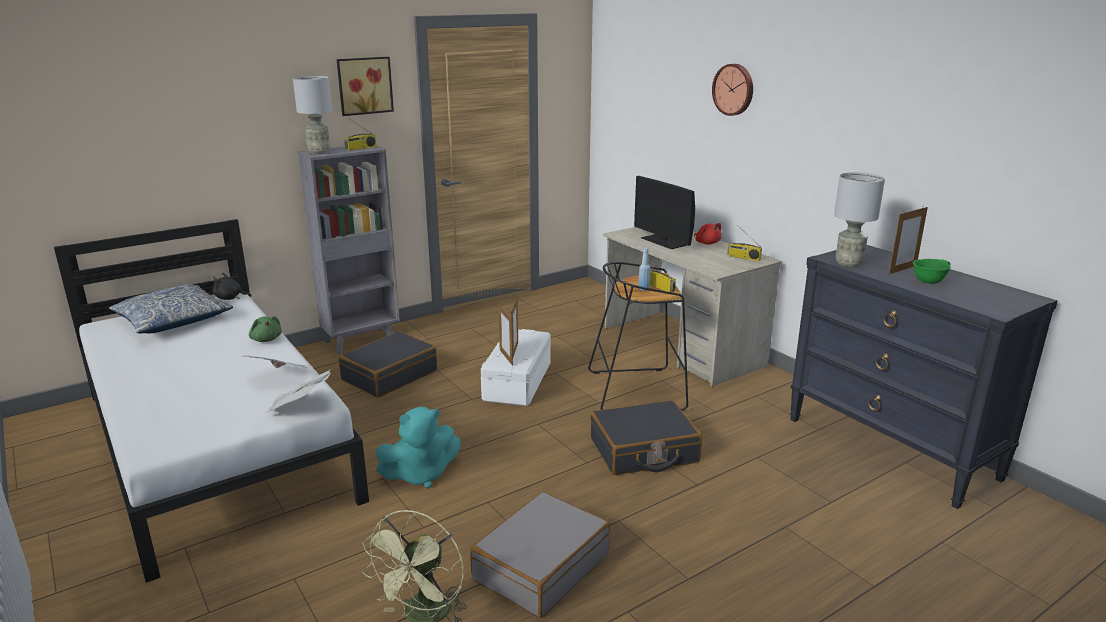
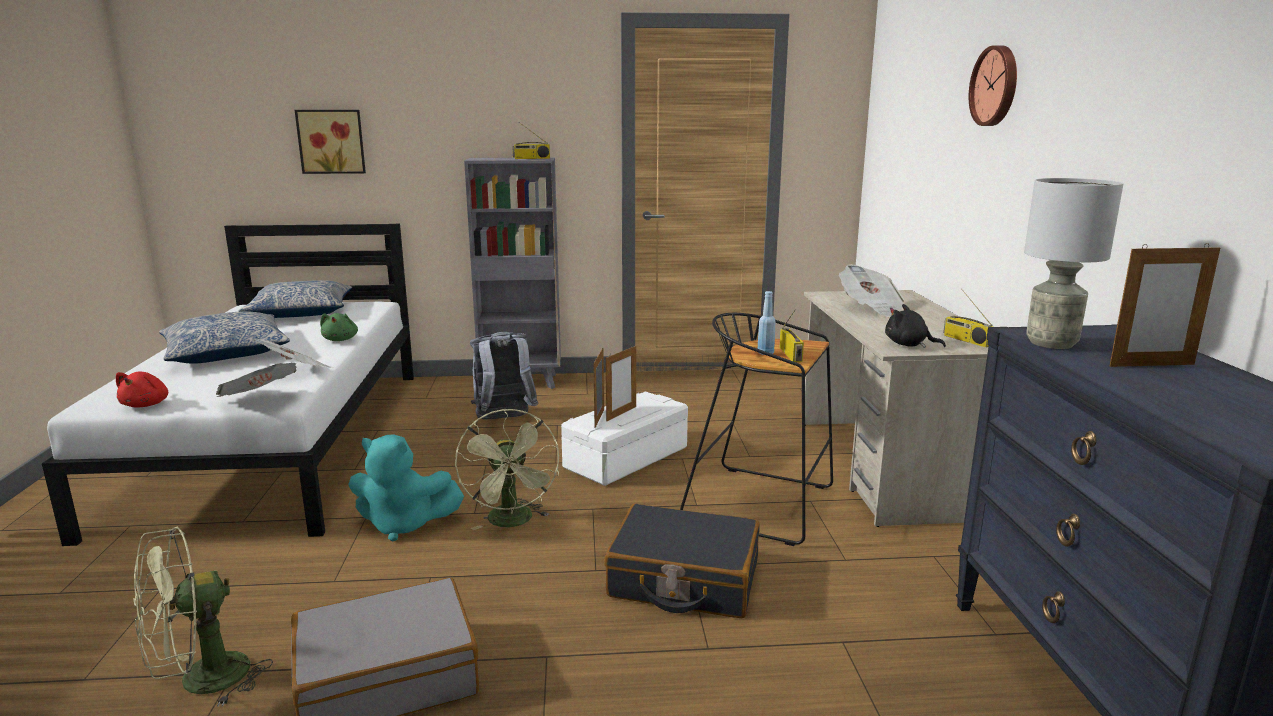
camera: 30 degrees right, 5 degrees down
black plush toy [213,273,252,300] -> black plush toy moved to [885,304,946,348]
grey table lamp [293,76,332,154] -> none
picture [336,57,394,116] -> picture moved to [295,110,366,174]
black suitcase [339,331,437,398] -> grey backpack [470,332,538,420]
monitor [634,176,695,249] -> newspaper [839,264,907,317]
red plush toy [694,223,722,245] -> red plush toy moved to [116,372,168,408]
green bowl [913,259,951,284] -> none
none -> pillow [159,311,290,364]
none -> green fan [455,409,559,530]

